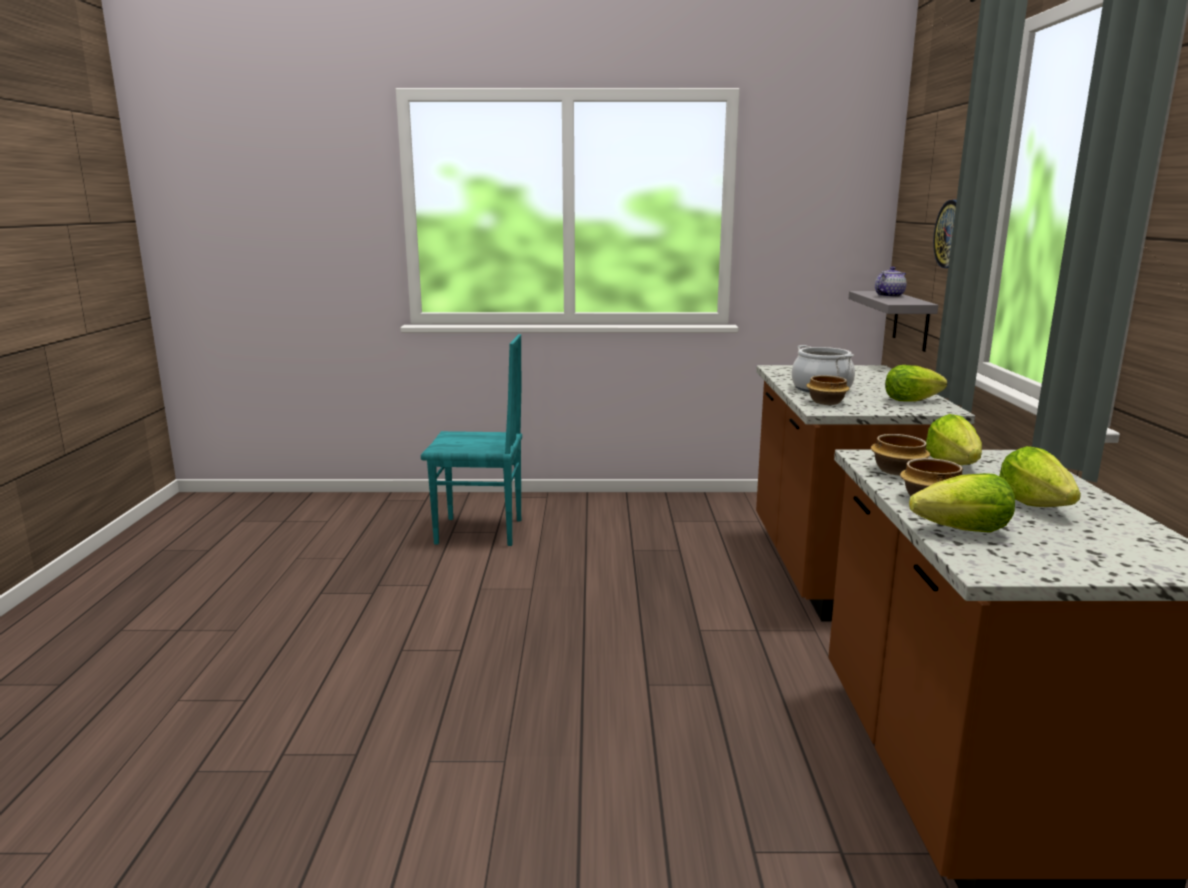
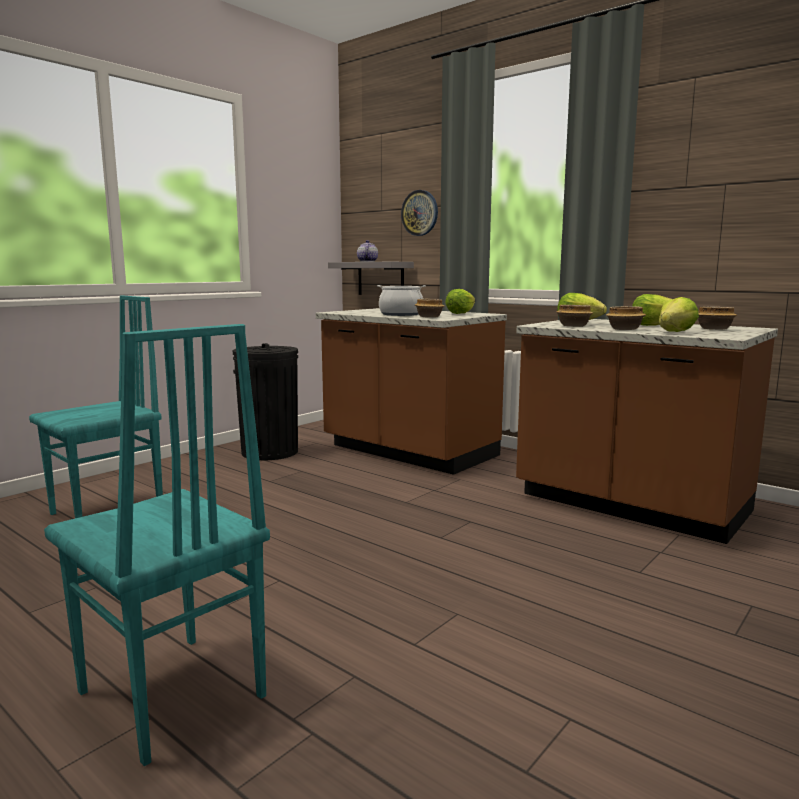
camera: 50 degrees left, 5 degrees down
none -> turquoise chair [44,324,270,766]
none -> black trash can [233,343,298,460]
none -> bowl [698,307,737,330]

